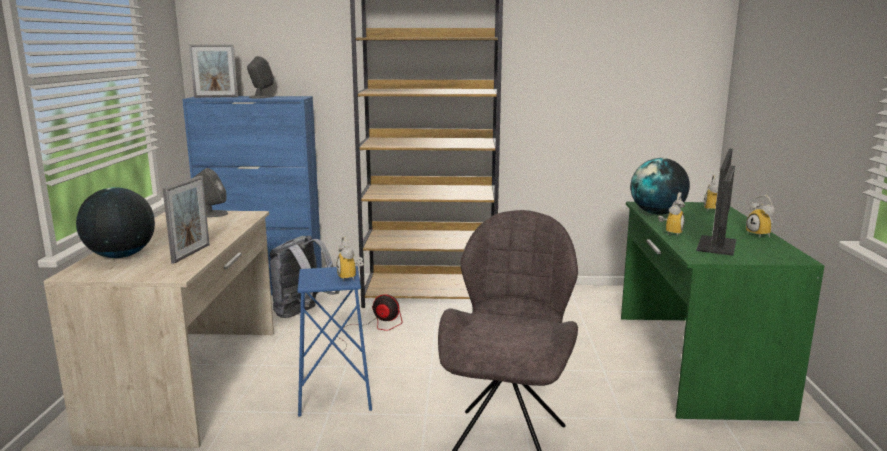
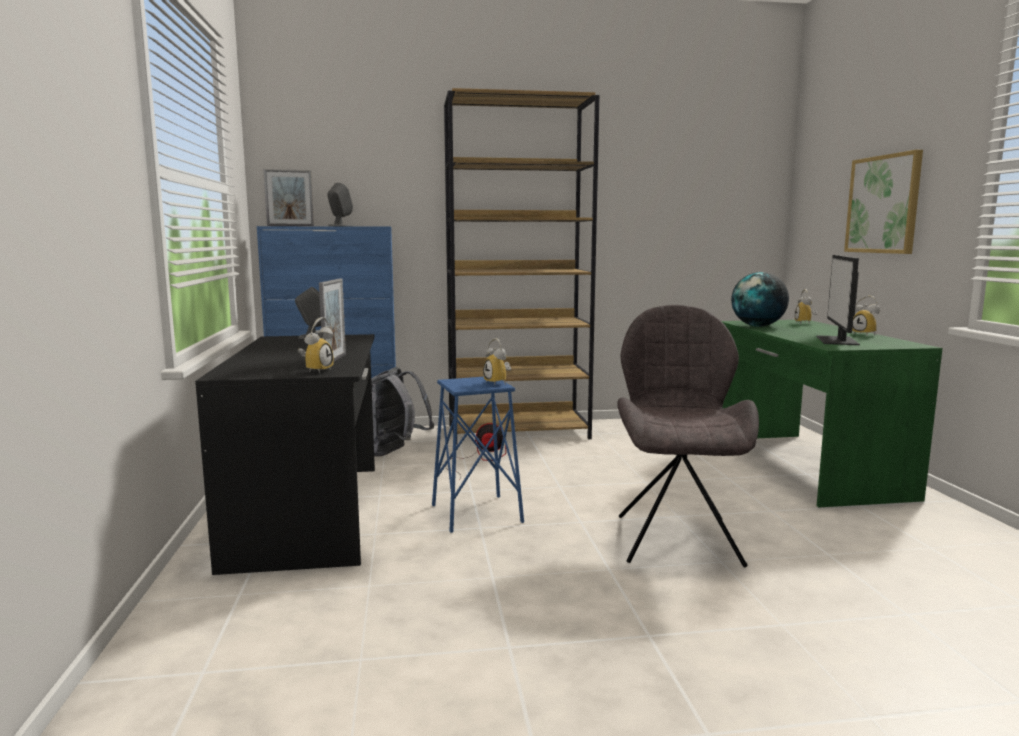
camera: 10 degrees left, 5 degrees down
beige desk [43,211,274,448] -> black desk [195,334,375,575]
globe [76,187,155,258] -> none
alarm clock [658,192,685,236] -> alarm clock moved to [298,317,334,373]
none -> picture [844,150,923,254]

